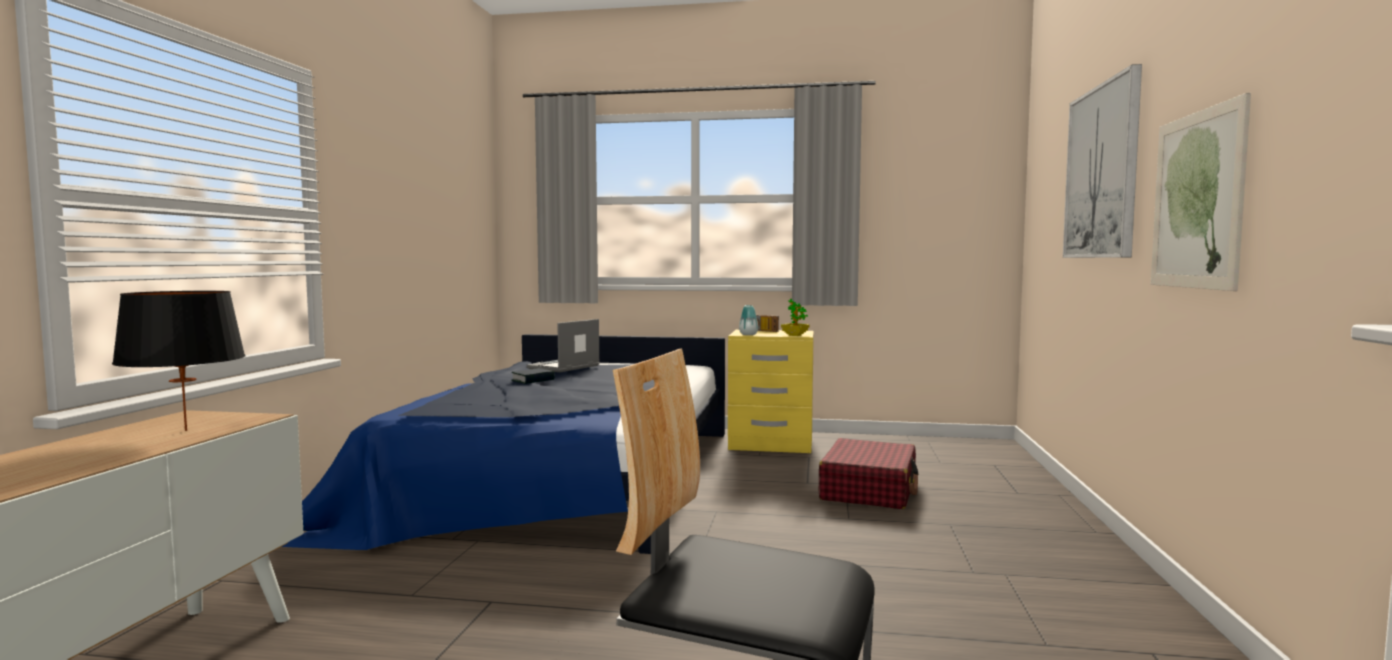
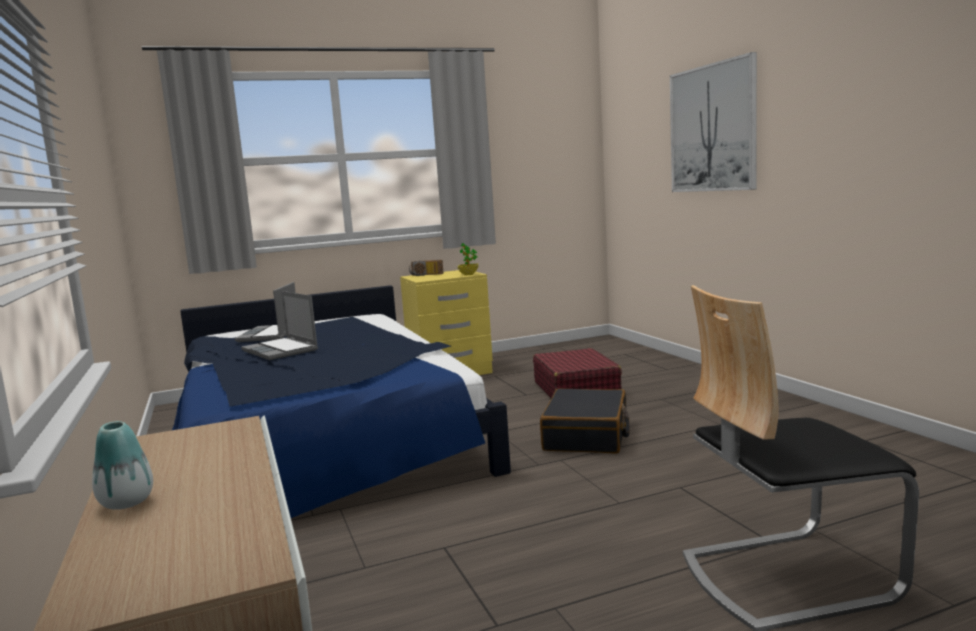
camera: 30 degrees left, 5 degrees up
black table lamp [112,291,245,431] -> none
book [511,368,555,384] -> laptop [241,291,318,360]
vase [739,305,758,335] -> vase moved to [92,421,153,510]
picture [1151,93,1251,291] -> none
none -> black suitcase [540,388,629,454]

